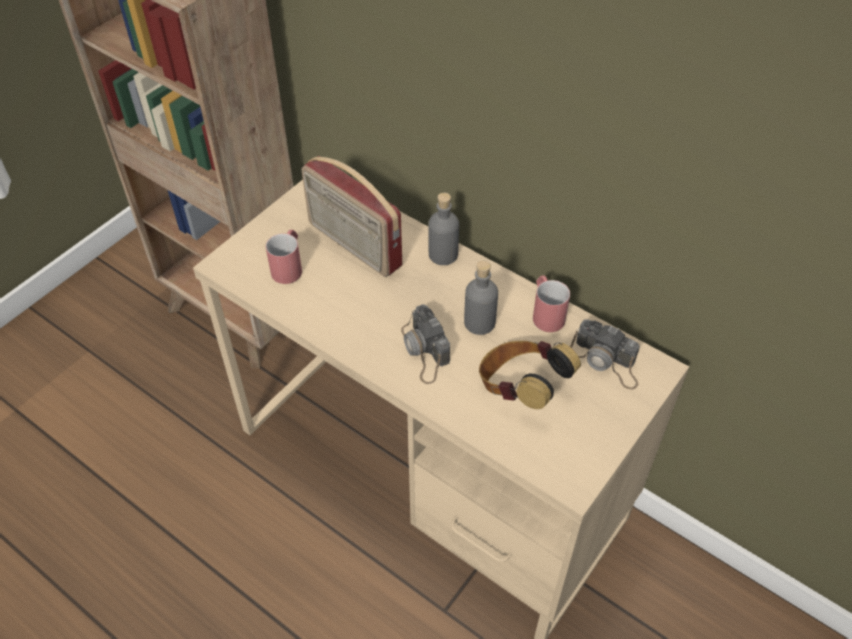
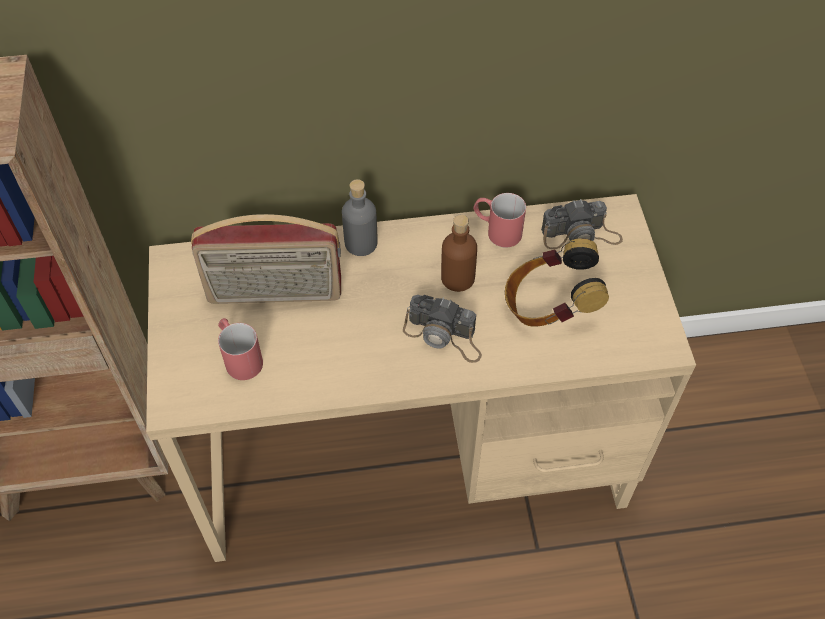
camera: 45 degrees left, 5 degrees up
grey bottle [464,260,498,335] -> brown bottle [441,215,477,292]

